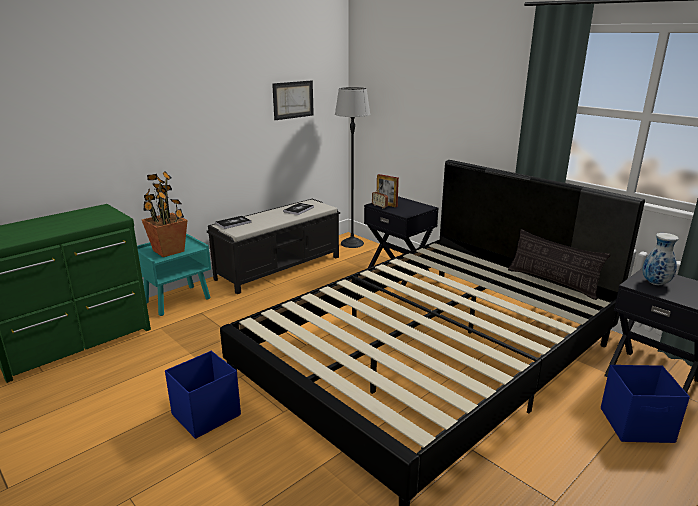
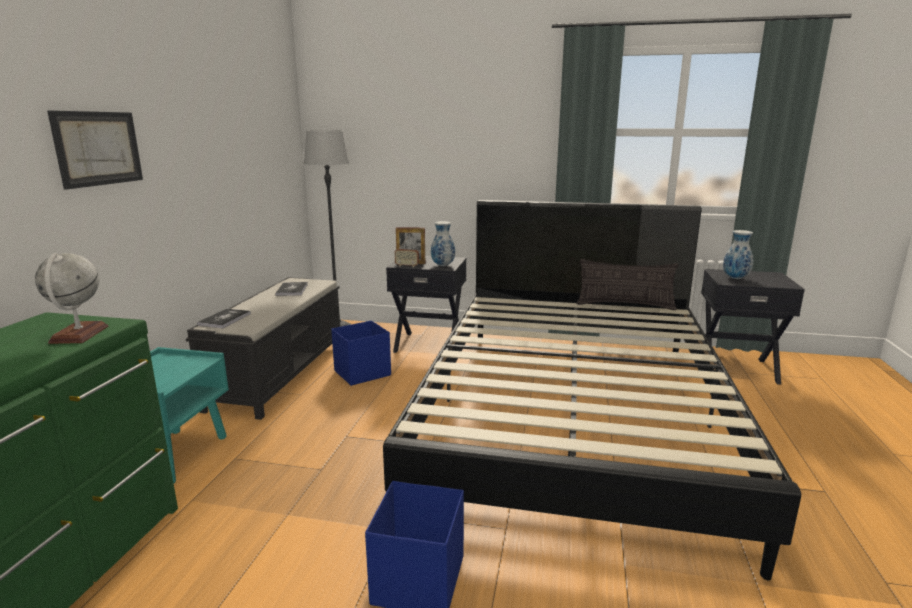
camera: 35 degrees left, 5 degrees down
potted plant [142,171,188,257] -> none
picture [272,80,314,120] -> picture moved to [47,110,143,190]
blue storage box [601,365,690,443] -> blue storage box moved to [331,321,391,386]
none -> globe [35,253,109,344]
none -> vase [431,221,455,266]

